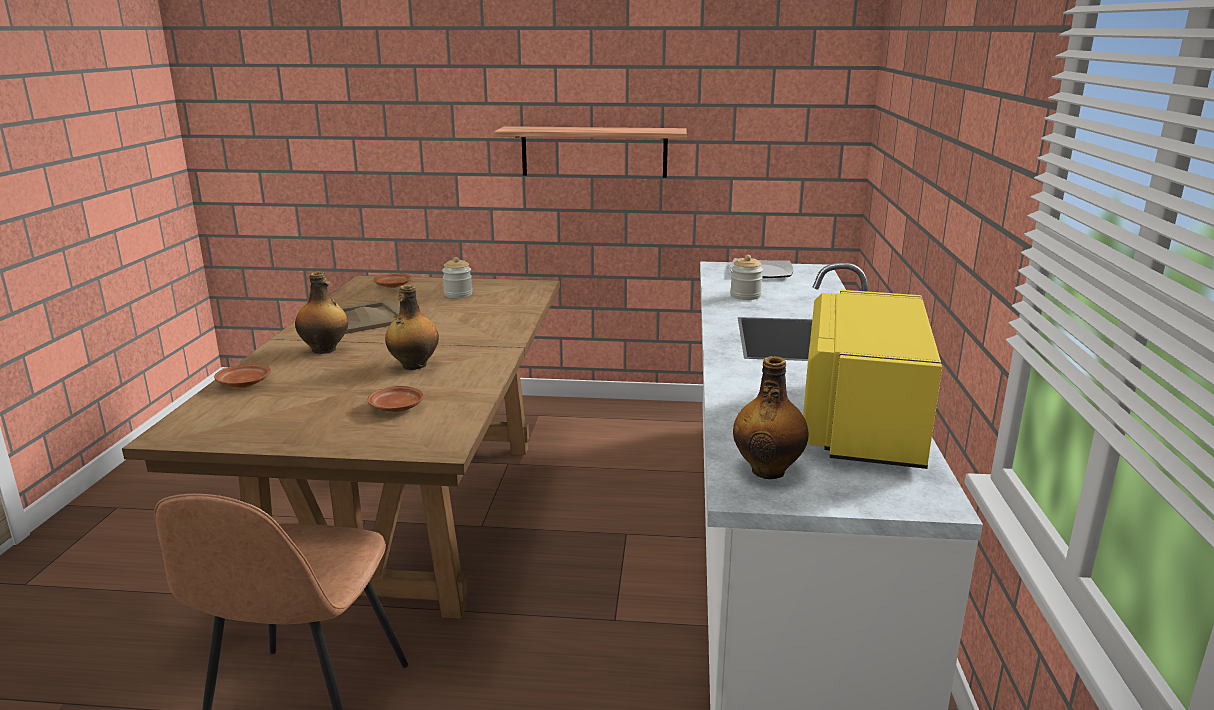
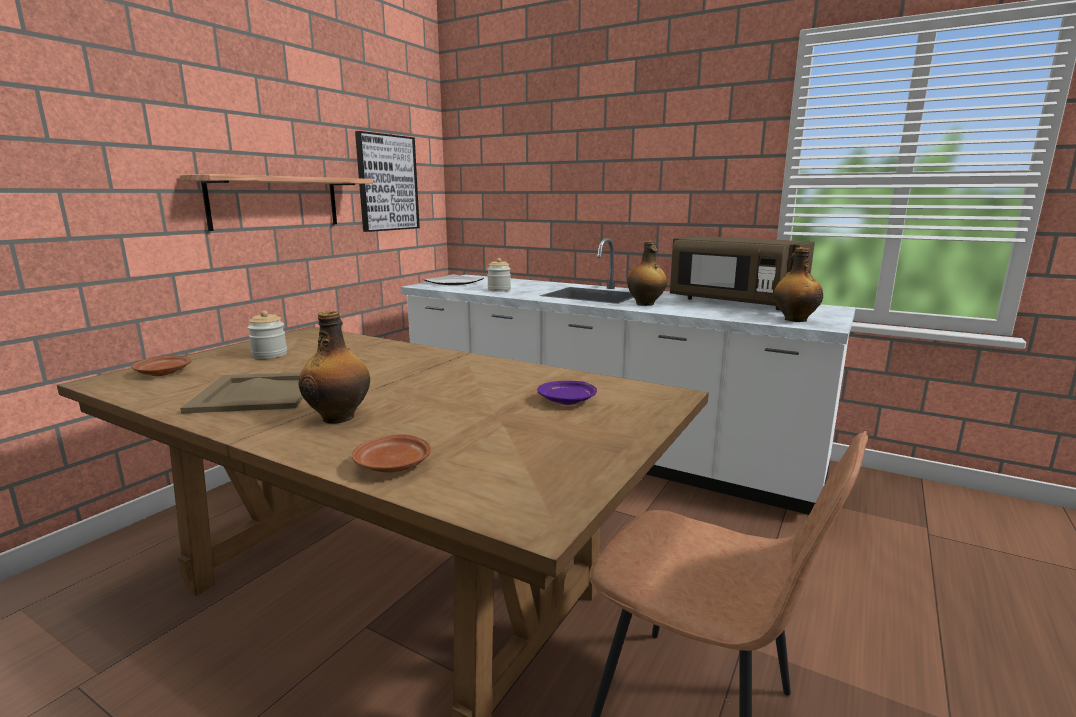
camera: 65 degrees left, 5 degrees down
brown plate [367,386,424,412] -> purple plate [537,381,597,405]
bottle [385,285,439,370] -> bottle moved to [627,241,667,306]
yellow microwave [803,290,942,469] -> brown microwave [670,236,815,310]
none -> picture [355,131,420,232]

